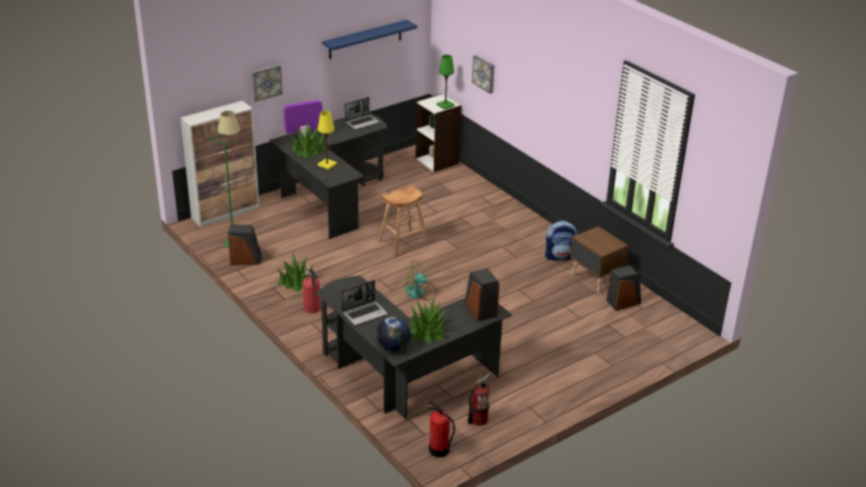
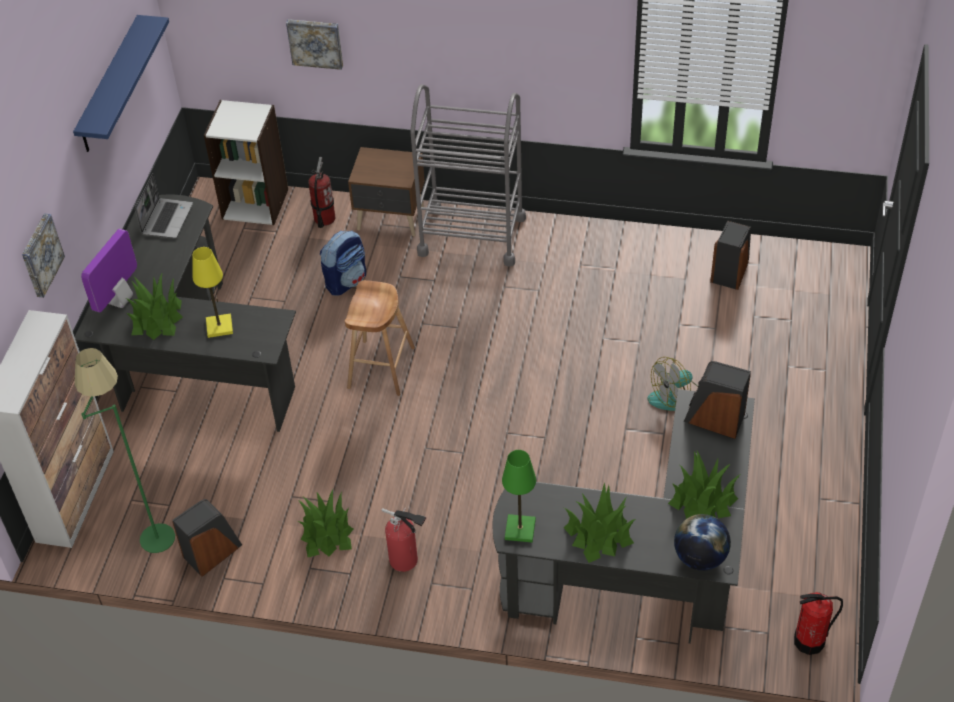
camera: 40 degrees left, 15 degrees up
laptop [341,280,388,325] -> potted plant [564,482,636,563]
fan [404,260,437,300] -> fan moved to [647,357,698,411]
green table lamp [437,55,455,110] -> green table lamp moved to [502,450,536,542]
fire extinguisher [468,372,492,426] -> fire extinguisher moved to [308,157,335,228]
backpack [545,221,577,260] -> backpack moved to [320,230,366,296]
brown nightstand [570,226,628,294] -> brown nightstand moved to [348,147,425,236]
none -> grey cart [410,84,526,267]

